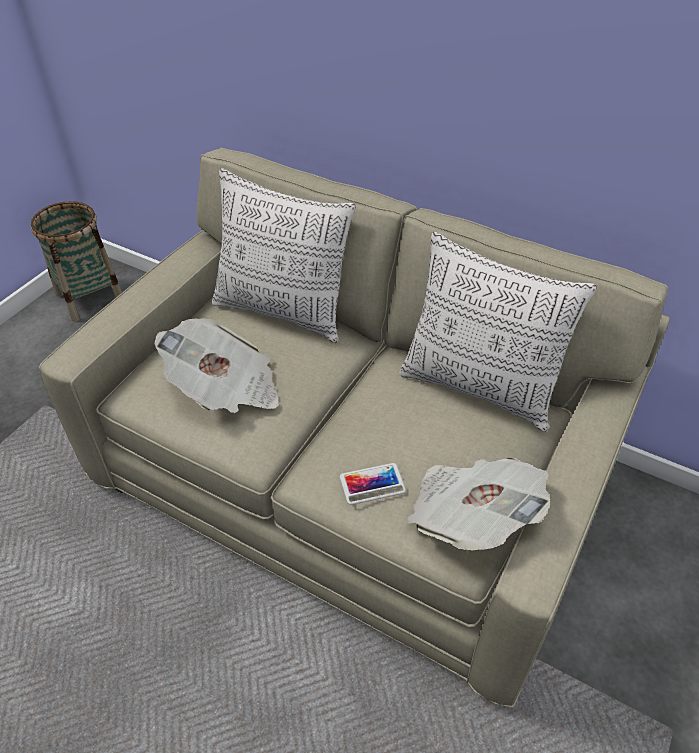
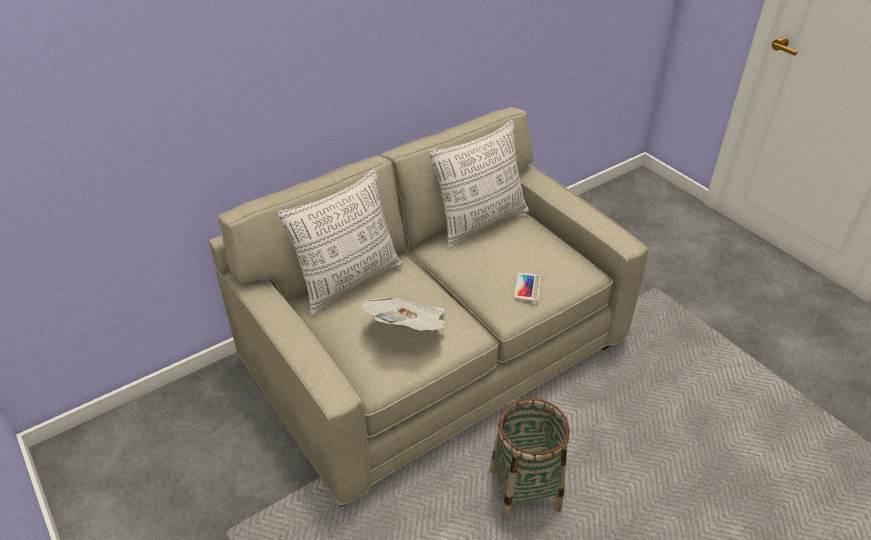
camera: 65 degrees left, 5 degrees down
basket [31,201,122,322] -> basket moved to [490,398,570,520]
newspaper [406,458,550,551] -> none

